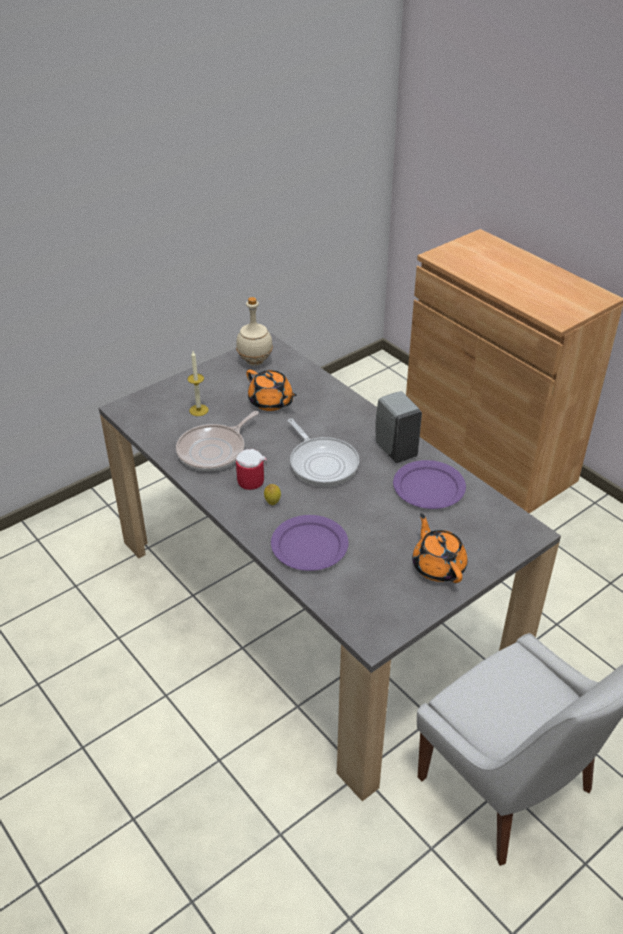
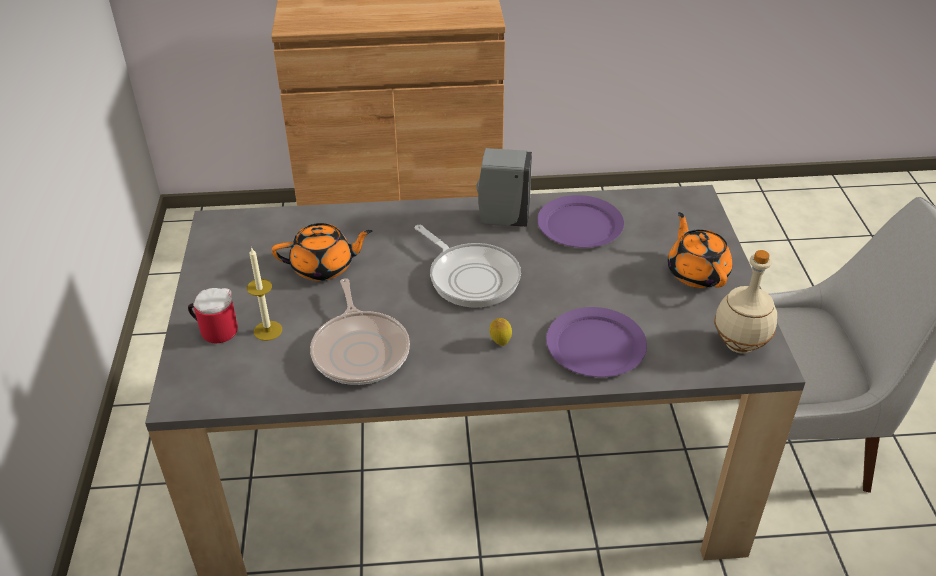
camera: 55 degrees left, 0 degrees up
beige bottle [236,297,273,366] -> beige bottle moved to [714,250,777,354]
mug [236,449,267,490] -> mug moved to [188,288,238,343]
frying pan [287,418,359,487] -> frying pan turned 45 degrees clockwise [415,225,521,307]
orange teapot [412,513,468,583] -> orange teapot turned 60 degrees clockwise [668,212,732,288]

